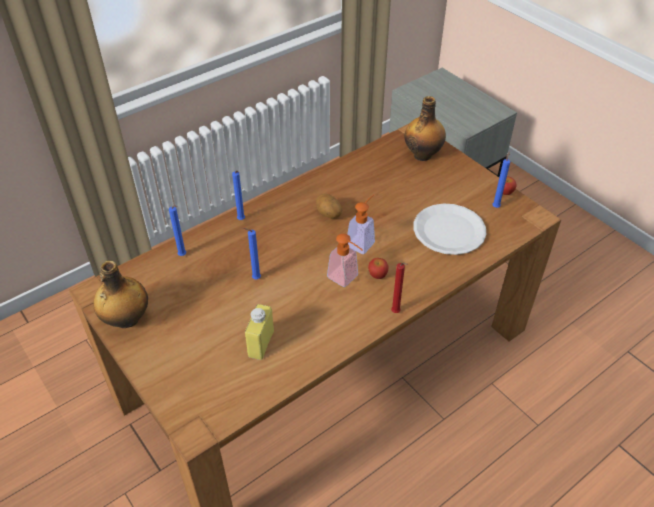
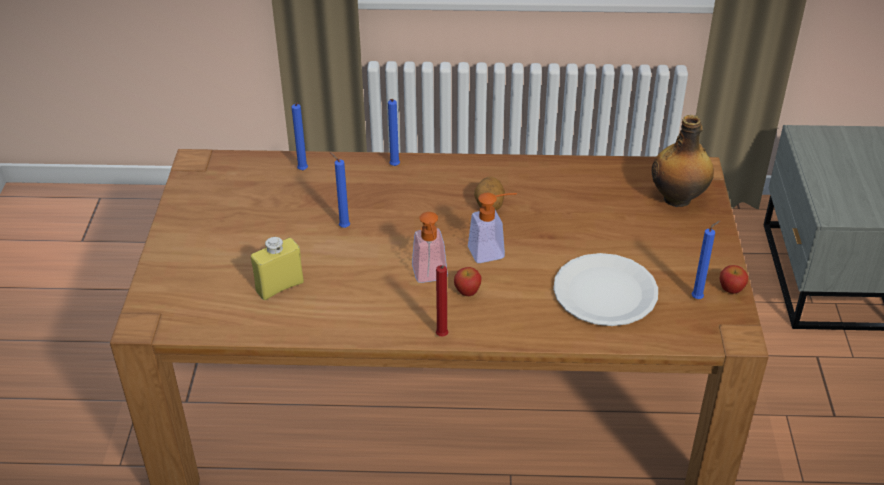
camera: 40 degrees right, 5 degrees down
bottle [94,261,148,328] -> none

